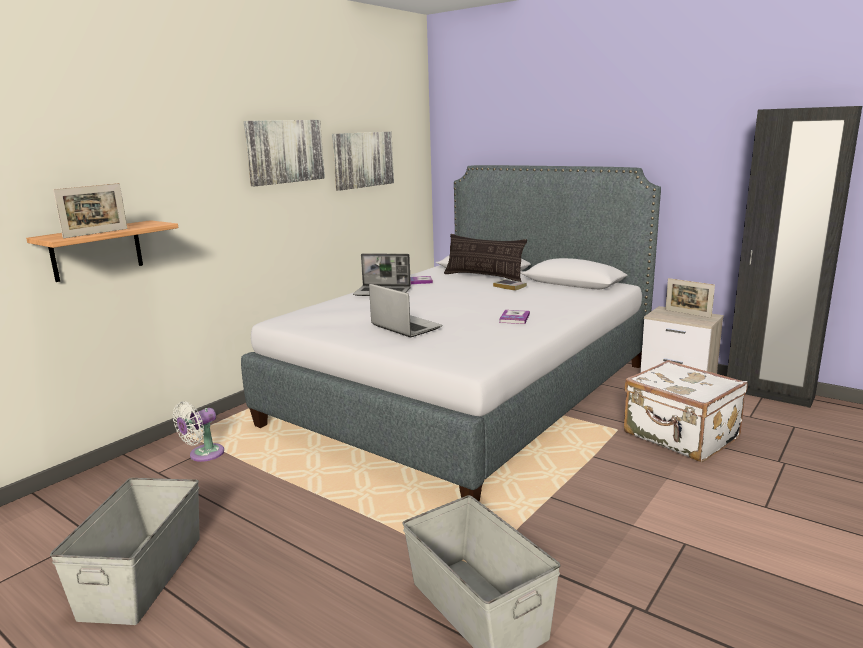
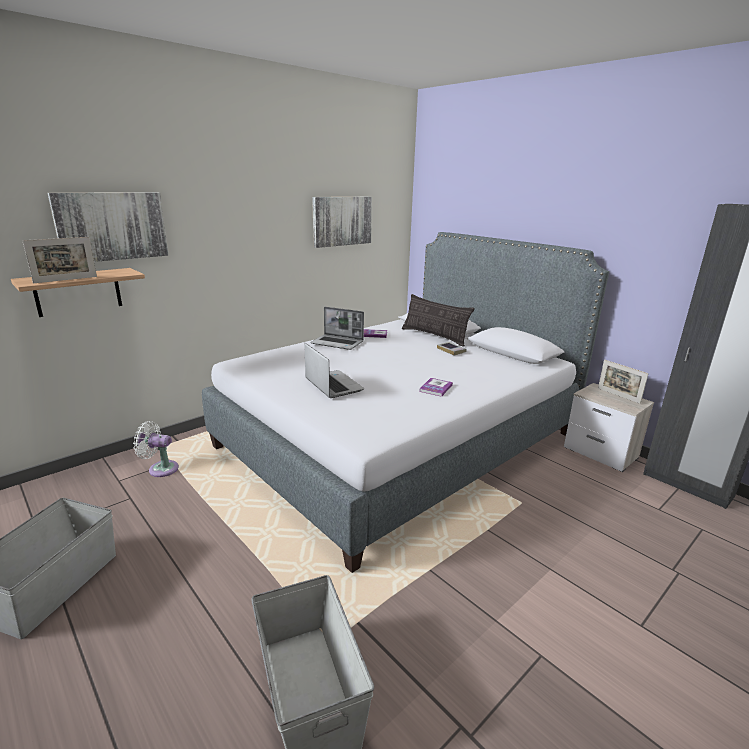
camera: 10 degrees right, 5 degrees up
white fan [173,401,224,462] -> white fan turned 45 degrees clockwise [133,421,179,477]
picture [244,120,325,186] -> picture moved to [48,193,169,262]
white suitcase [624,360,748,462] -> none

